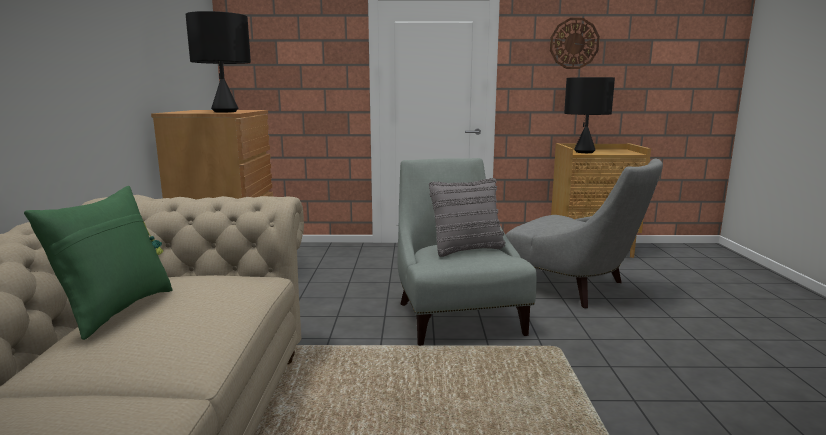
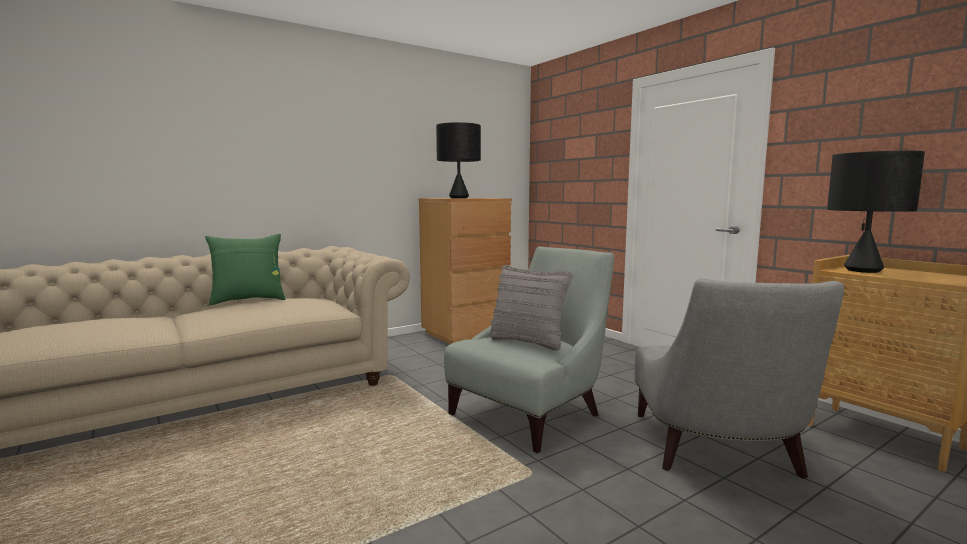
camera: 55 degrees right, 5 degrees down
wall clock [550,18,600,69] -> none

